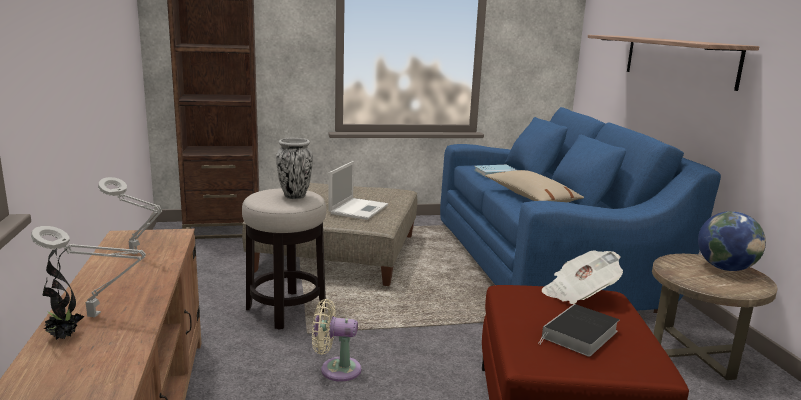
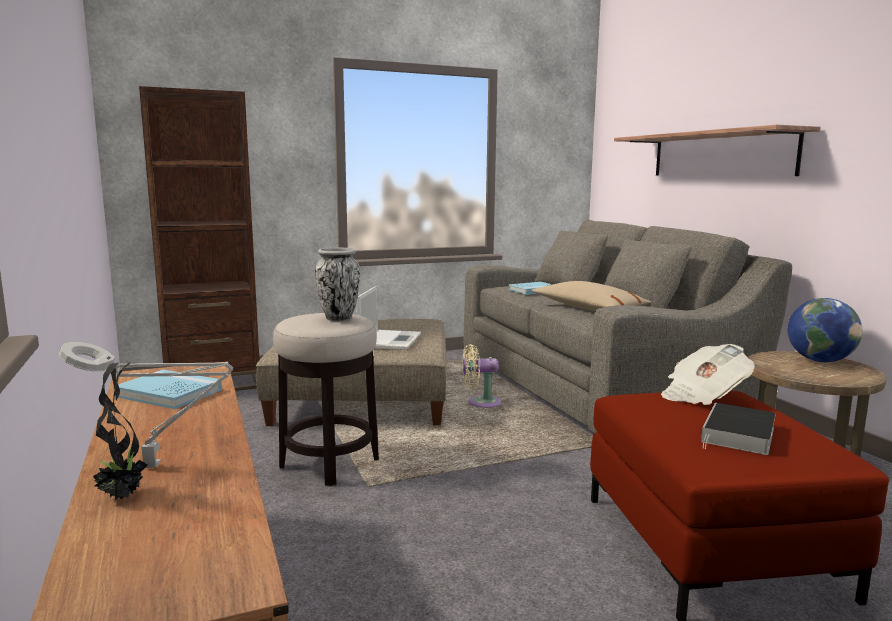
camera: 10 degrees left, 5 degrees down
grey table lamp [98,177,162,254] -> blue book [113,370,222,409]
beige fan [312,299,361,381] -> beige fan moved to [463,344,501,408]
blue sofa [440,107,721,313] -> grey sofa [463,219,792,433]

